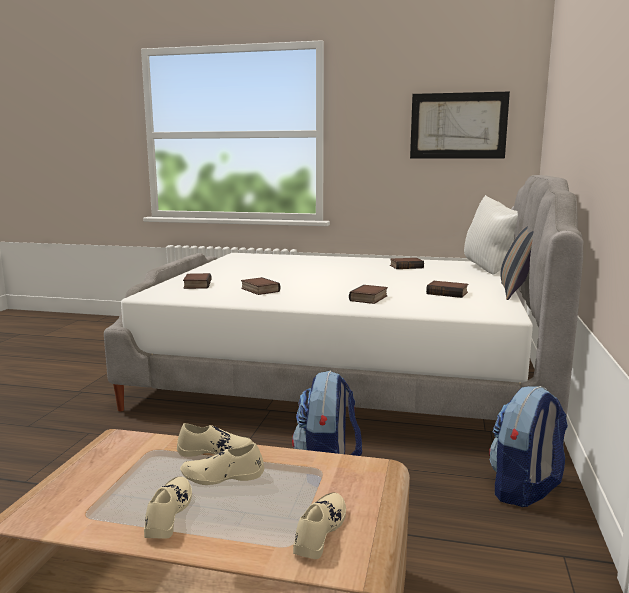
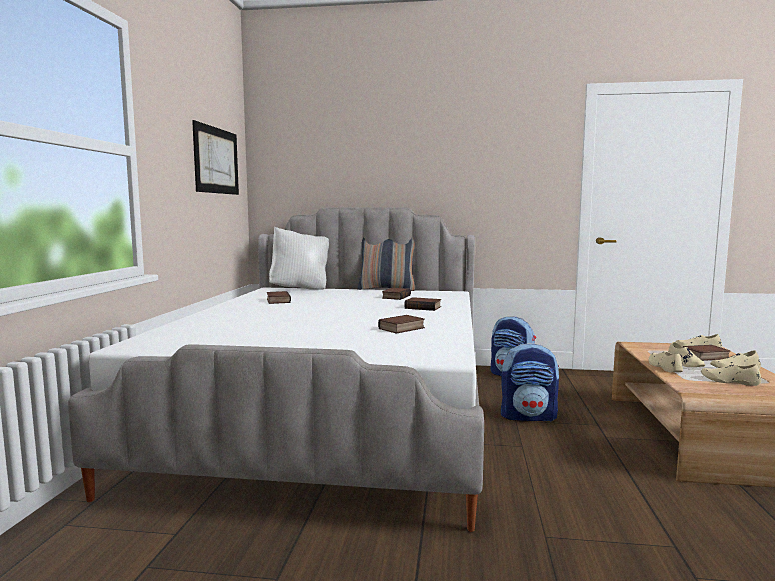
camera: 95 degrees left, 5 degrees down
book [183,273,212,289] -> book moved to [683,345,730,361]
none -> beige shoe [701,364,761,386]

